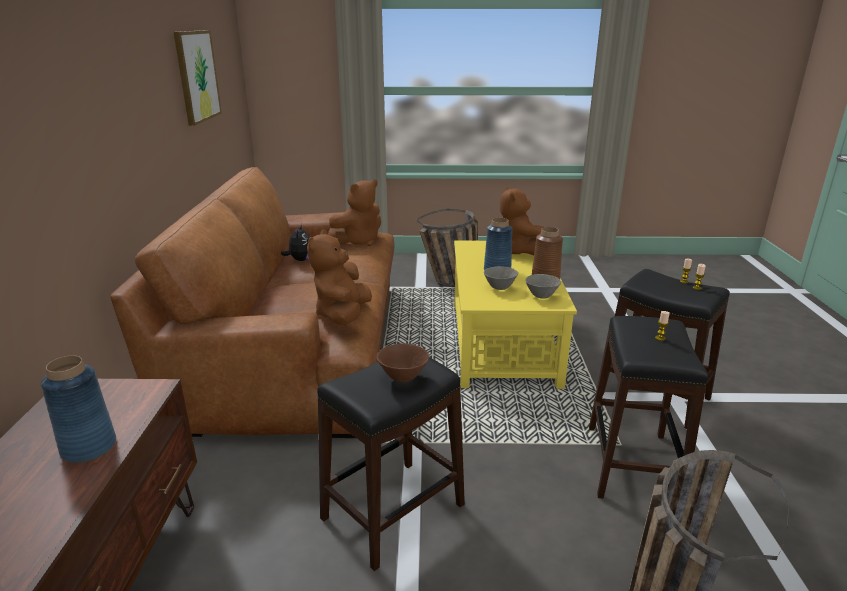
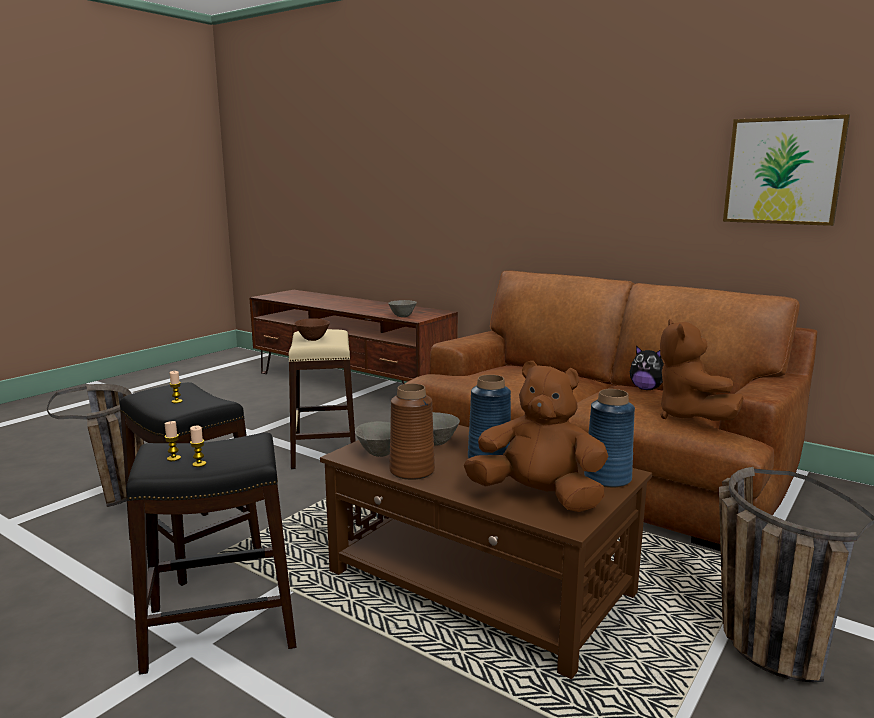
camera: 125 degrees right, 10 degrees down
blue vase [40,355,116,463] -> blue vase moved to [584,389,635,488]
brown plush toy [307,230,372,325] -> none
black stool [317,357,465,571] -> beige stool [289,329,356,469]
yellow coffee table [454,241,577,389] -> brown coffee table [320,425,652,679]
none -> grey bowl [388,300,417,317]

